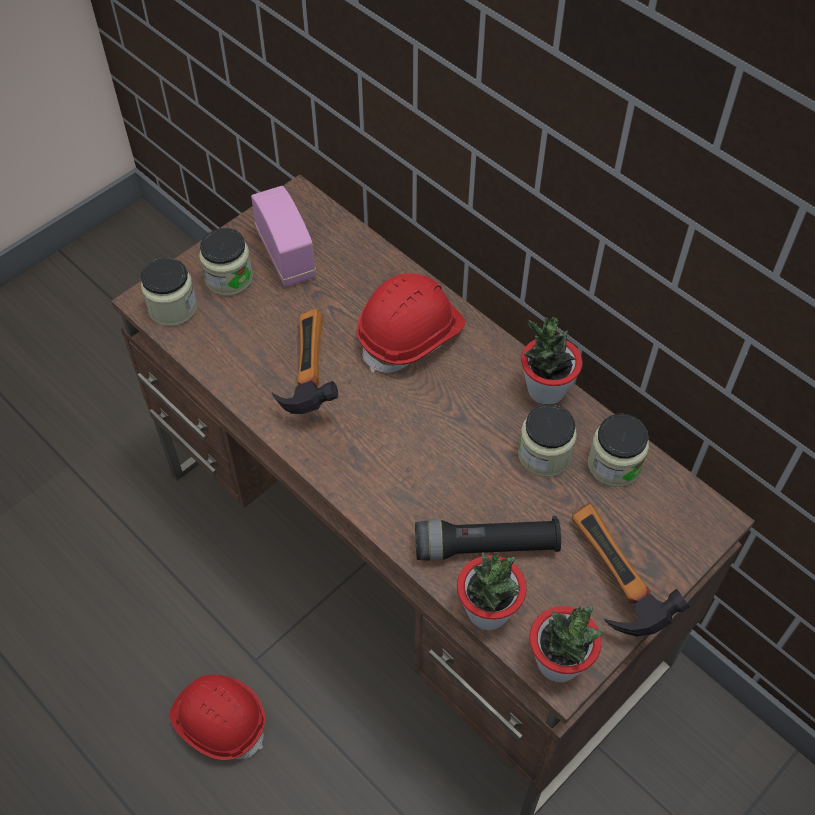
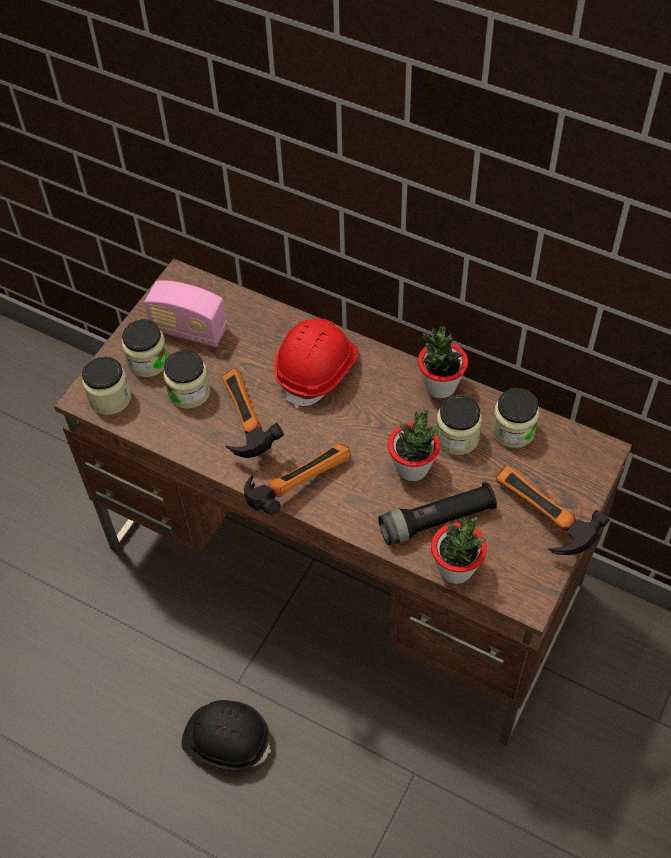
camera: 15 degrees left, 0 degrees up
red hard hat [169,674,265,760] -> black hard hat [182,700,271,771]
radio [251,186,316,287] -> radio turned 150 degrees clockwise [144,280,227,347]
potted plant [530,606,604,682] -> potted plant moved to [387,408,440,481]
none -> jar [163,350,210,409]
none -> hammer [244,443,351,515]

